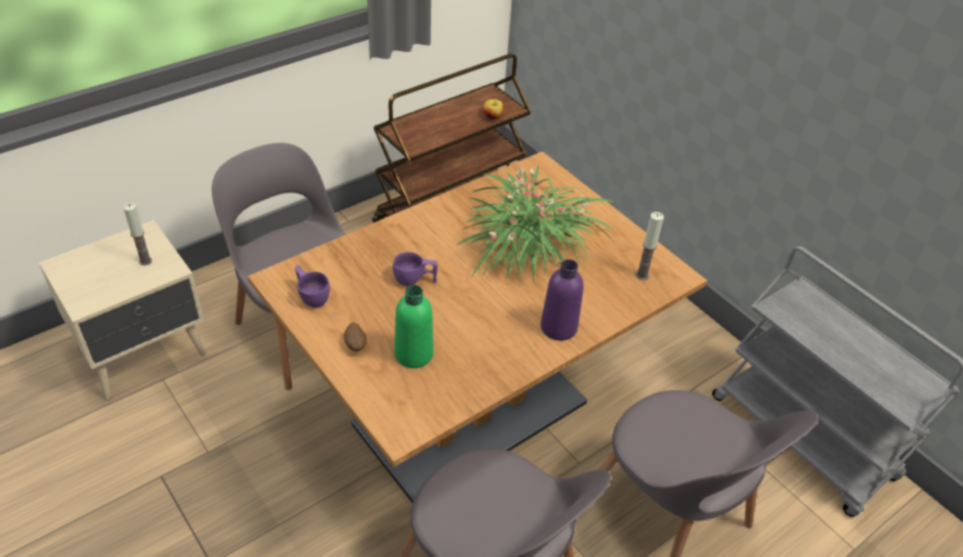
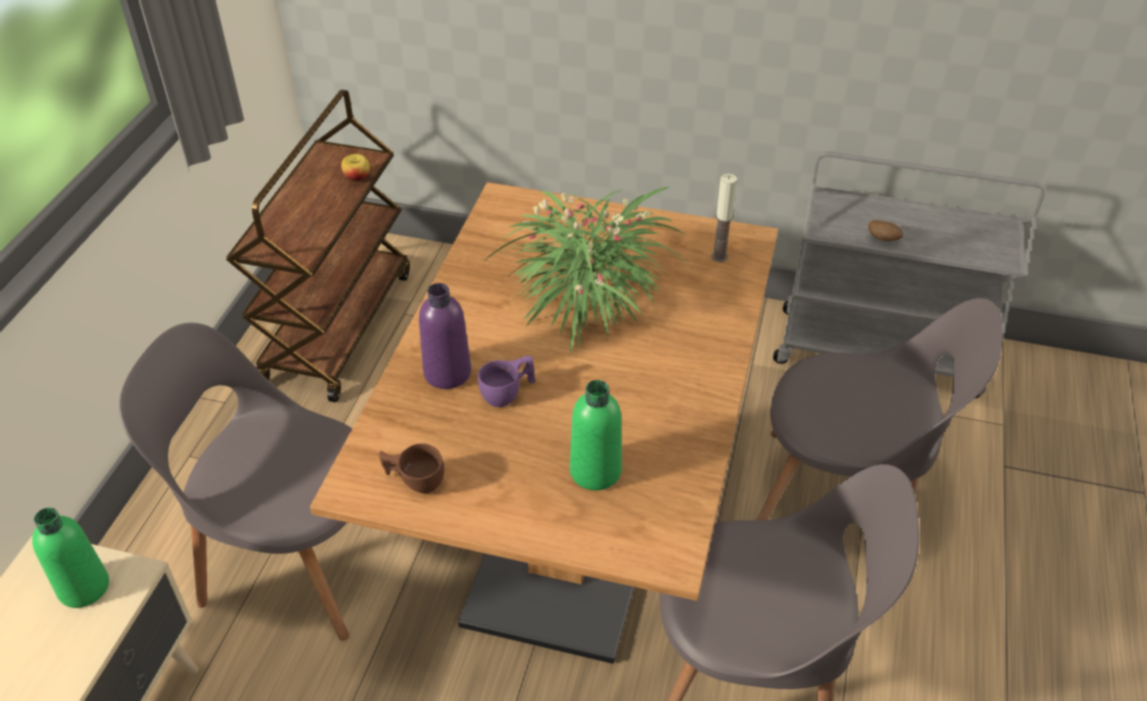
camera: 35 degrees left, 0 degrees up
candle [123,203,152,266] -> green bottle [32,508,109,608]
purple cup [295,265,330,308] -> brown cup [379,443,444,494]
potato [344,322,367,351] -> potato moved to [868,220,903,241]
purple bottle [541,259,584,341] -> purple bottle moved to [419,283,471,389]

